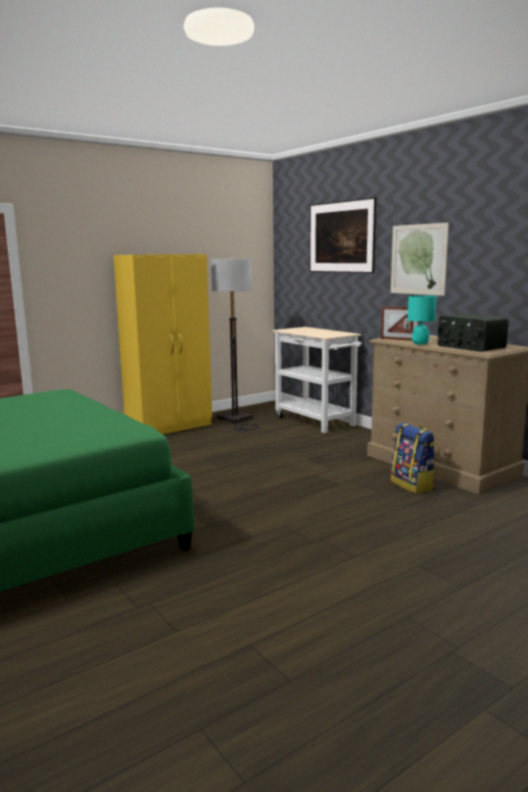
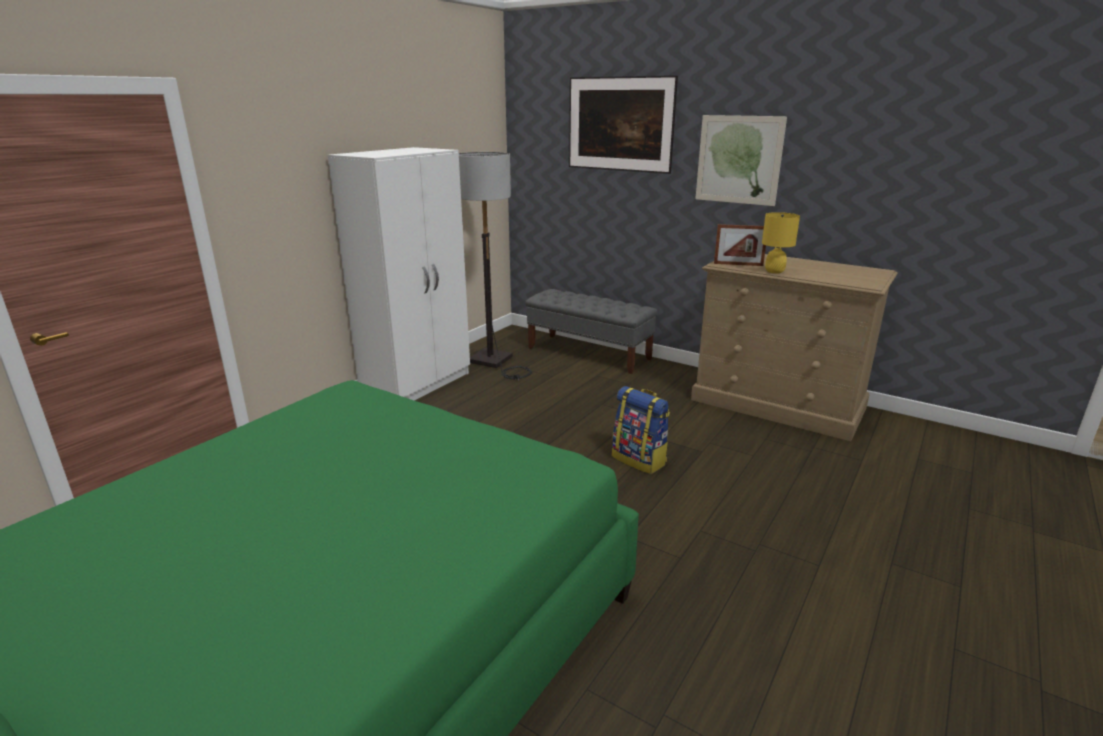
camera: 20 degrees left, 10 degrees up
yellow wardrobe [113,254,212,434] -> white wardrobe [328,147,470,401]
white cart [272,327,362,433] -> grey bench [525,289,658,374]
backpack [391,423,436,494] -> backpack moved to [612,386,670,474]
turquoise table lamp [408,295,437,345] -> yellow table lamp [762,212,800,274]
radio [438,313,509,352] -> none

